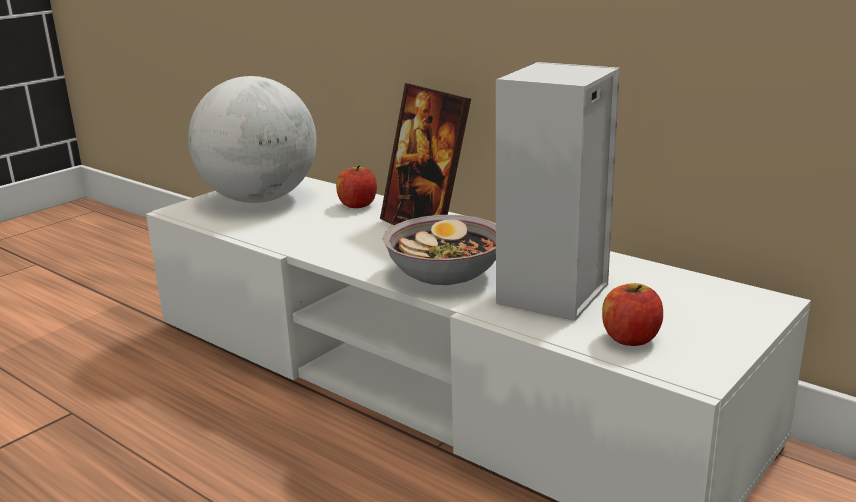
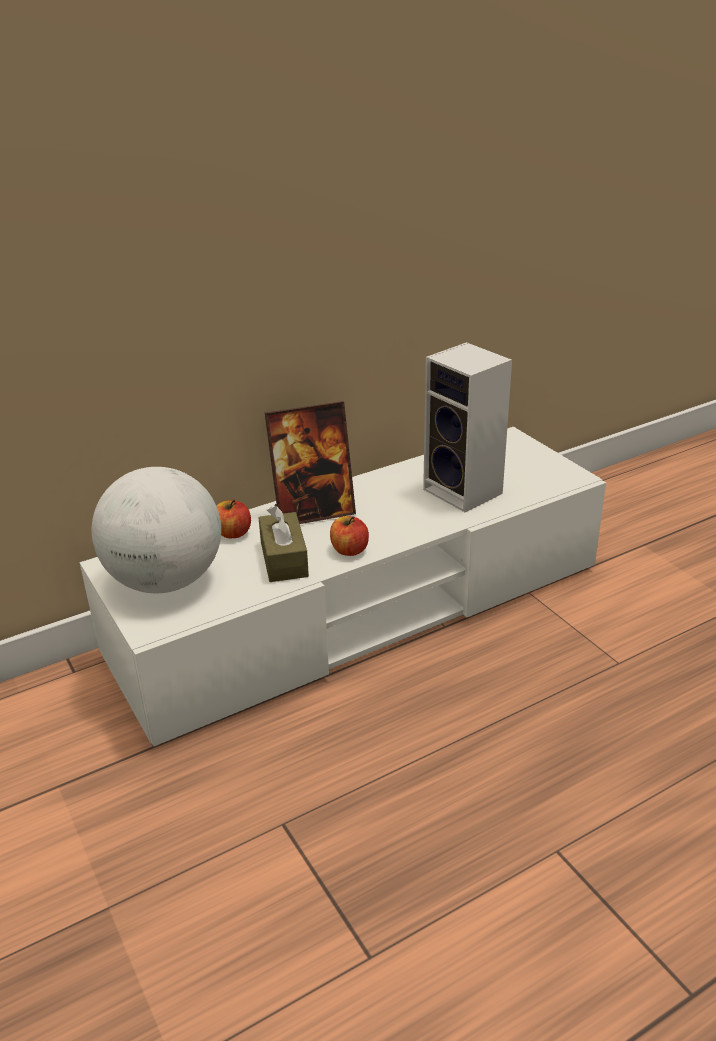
camera: 70 degrees left, 10 degrees up
bowl [383,215,496,285] -> none
apple [602,283,663,346] -> apple moved to [330,516,369,556]
none -> brown tissue box [258,506,309,582]

